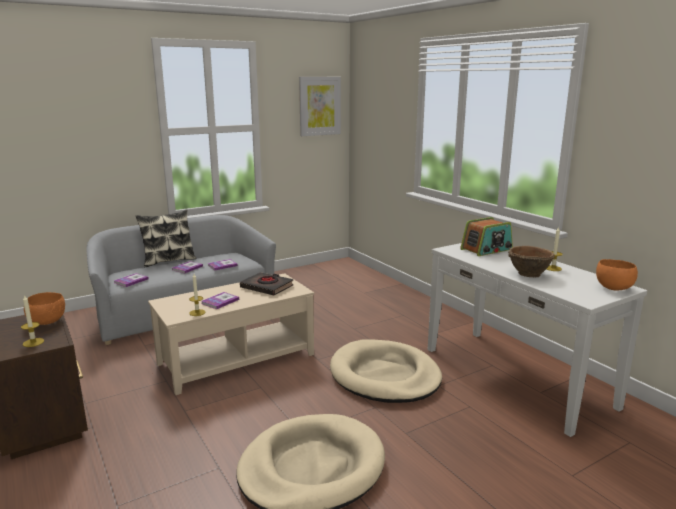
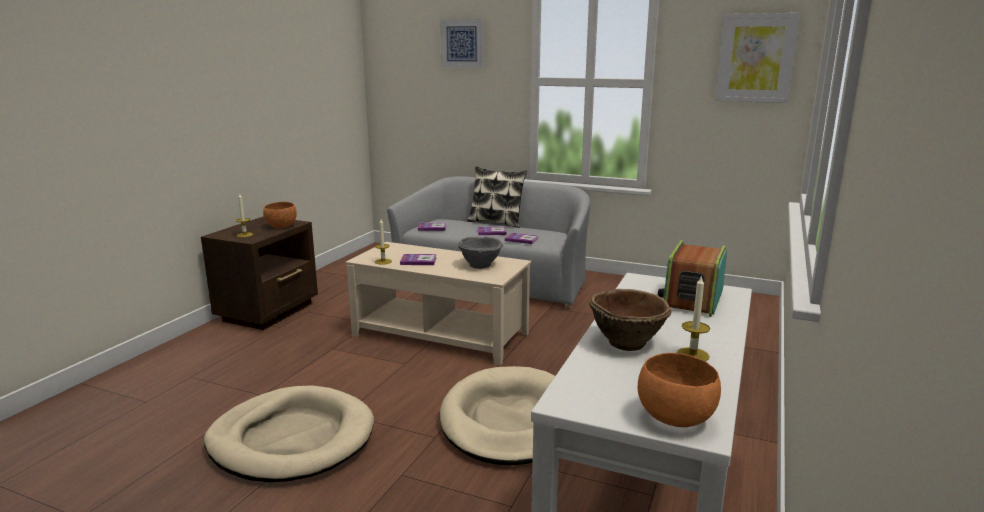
camera: 55 degrees right, 0 degrees up
black book [240,272,294,295] -> grey bowl [458,236,503,269]
radio [460,217,513,256] -> radio turned 90 degrees clockwise [658,240,727,317]
none -> picture [440,19,483,68]

